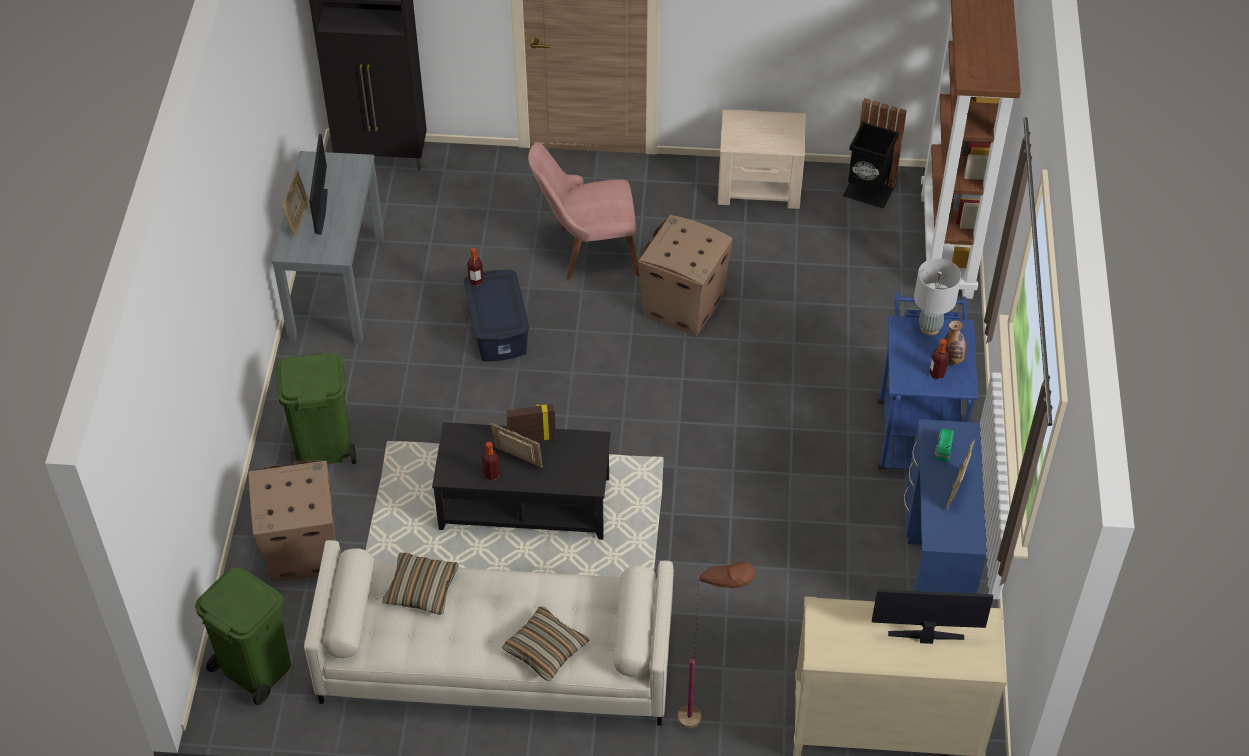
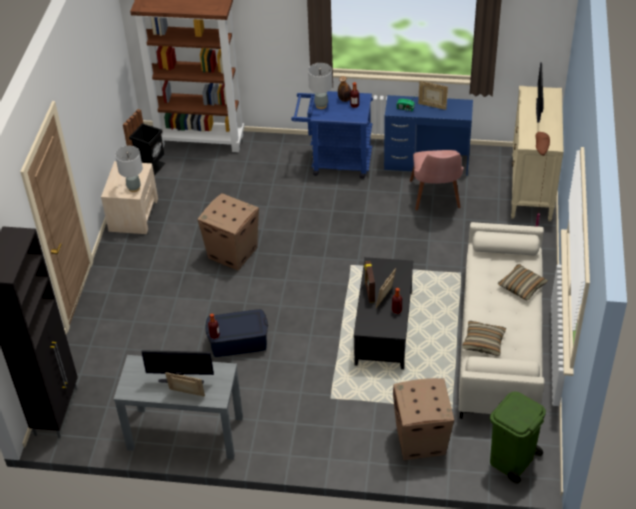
camera: 85 degrees left, 5 degrees down
green trash can [276,353,356,465] -> none
pink chair [528,142,640,279] -> pink chair moved to [410,150,464,211]
none -> grey table lamp [115,146,143,192]

